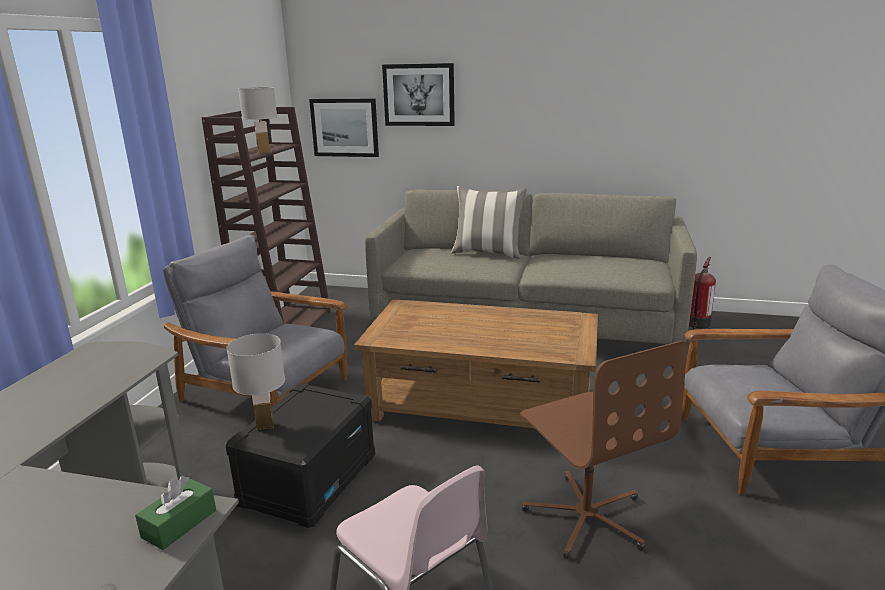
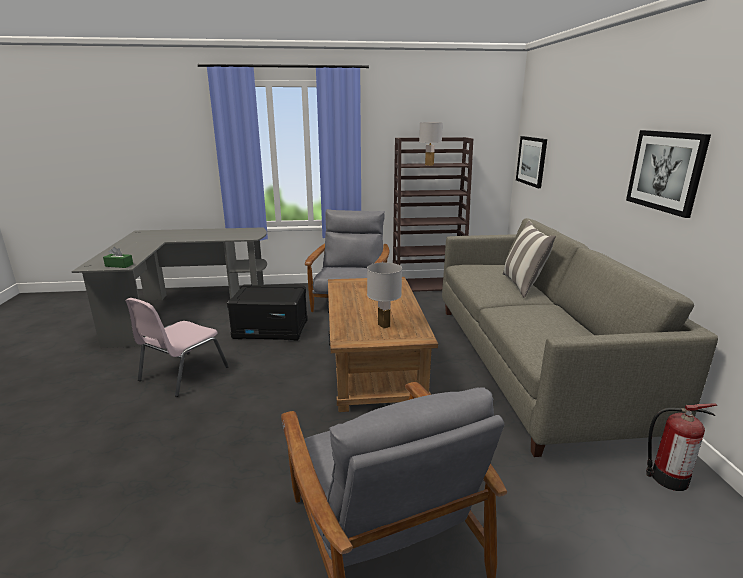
camera: 70 degrees right, 0 degrees up
white table lamp [226,333,285,430] -> white table lamp moved to [367,262,402,329]
picture [382,63,455,126] -> picture moved to [626,130,711,218]
brown office chair [520,341,687,559] -> none

